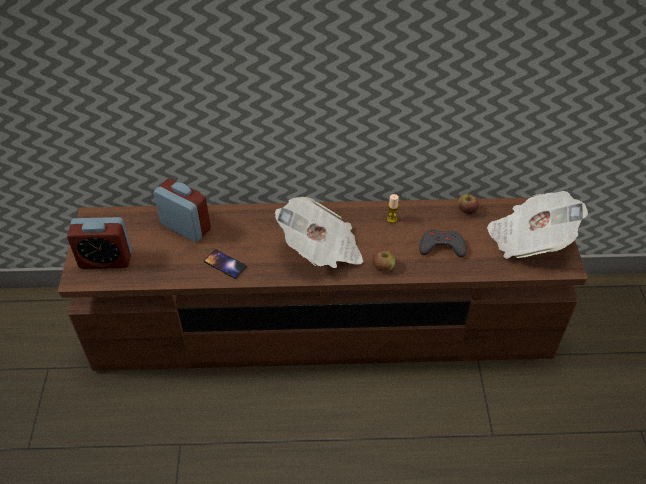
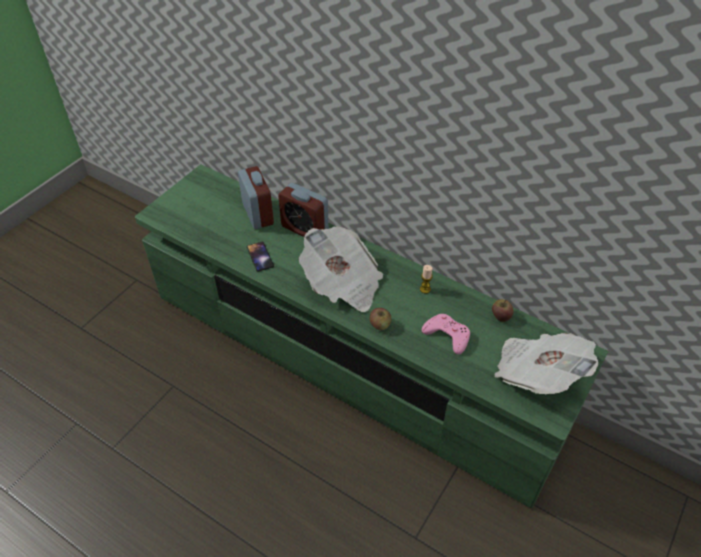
camera: 35 degrees right, 0 degrees up
brown tv stand [58,198,588,371] -> green tv stand [135,164,609,508]
alarm clock [67,217,132,269] -> alarm clock moved to [278,183,329,237]
grey game controller [419,229,467,257] -> pink game controller [422,314,470,355]

